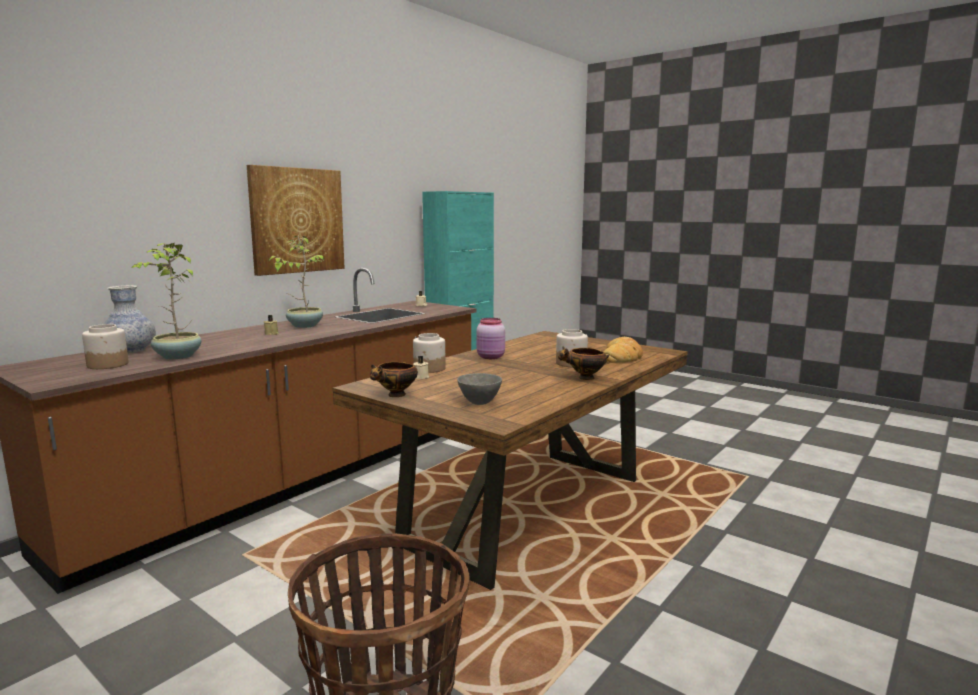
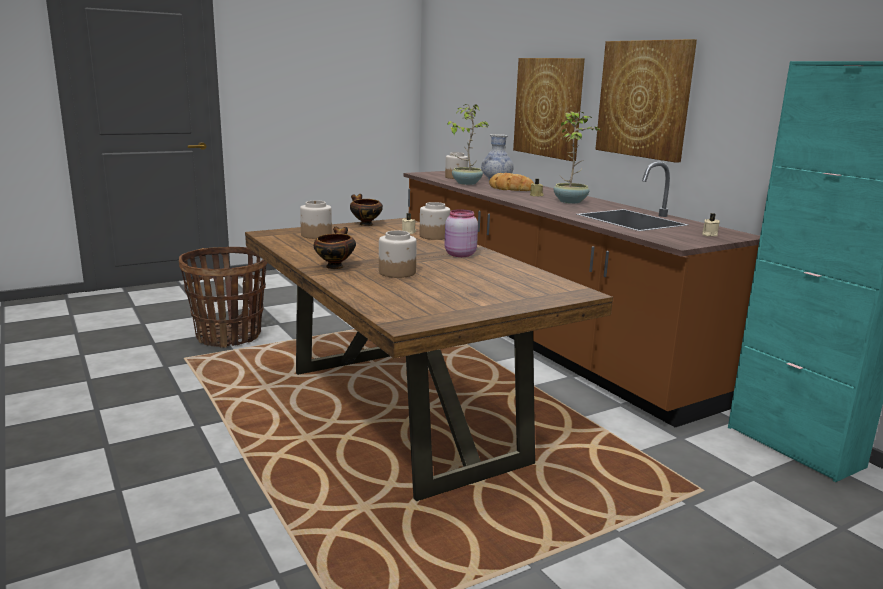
camera: 110 degrees right, 5 degrees up
grey bowl [457,373,502,405] -> jar [300,201,332,239]
bread [603,337,643,363] -> bread moved to [489,173,534,191]
none -> picture [513,58,585,161]

